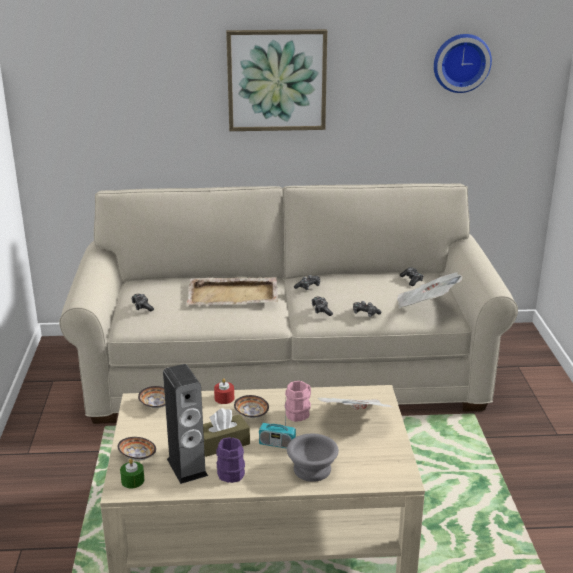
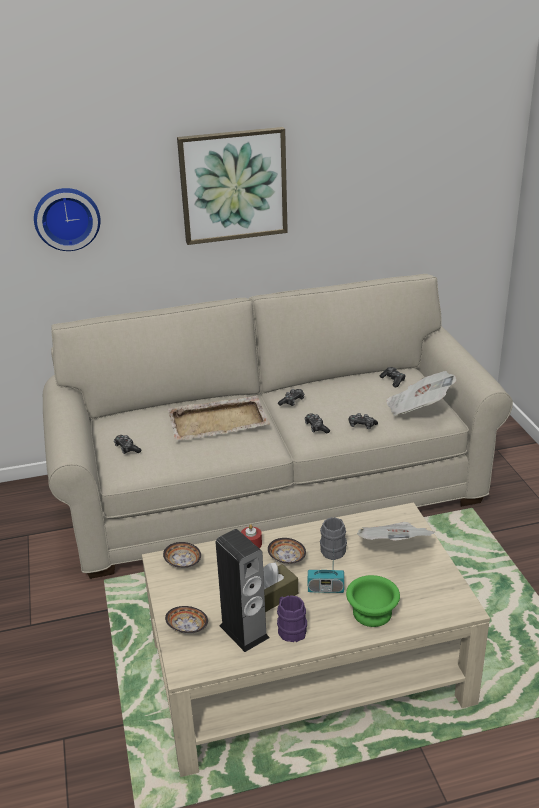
camera: 10 degrees left, 5 degrees up
green candle [120,458,144,488] -> none
pink mug [285,381,311,422] -> grey mug [320,517,347,560]
grey bowl [287,433,339,482] -> green bowl [346,575,400,627]
wall clock [434,34,492,93] -> wall clock moved to [34,188,101,251]

